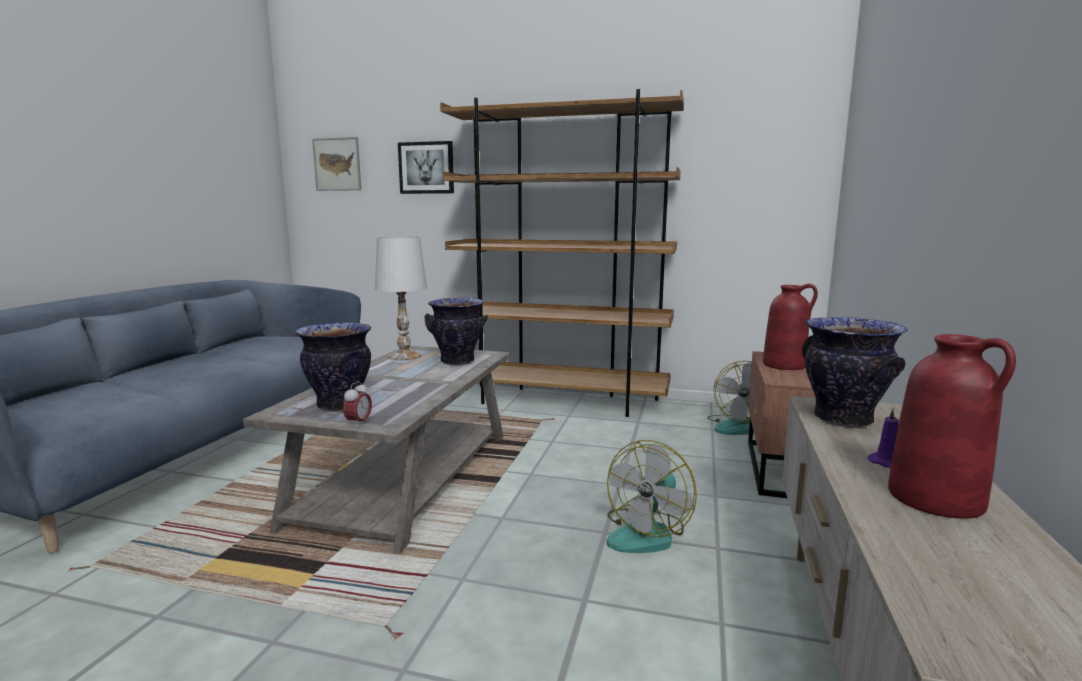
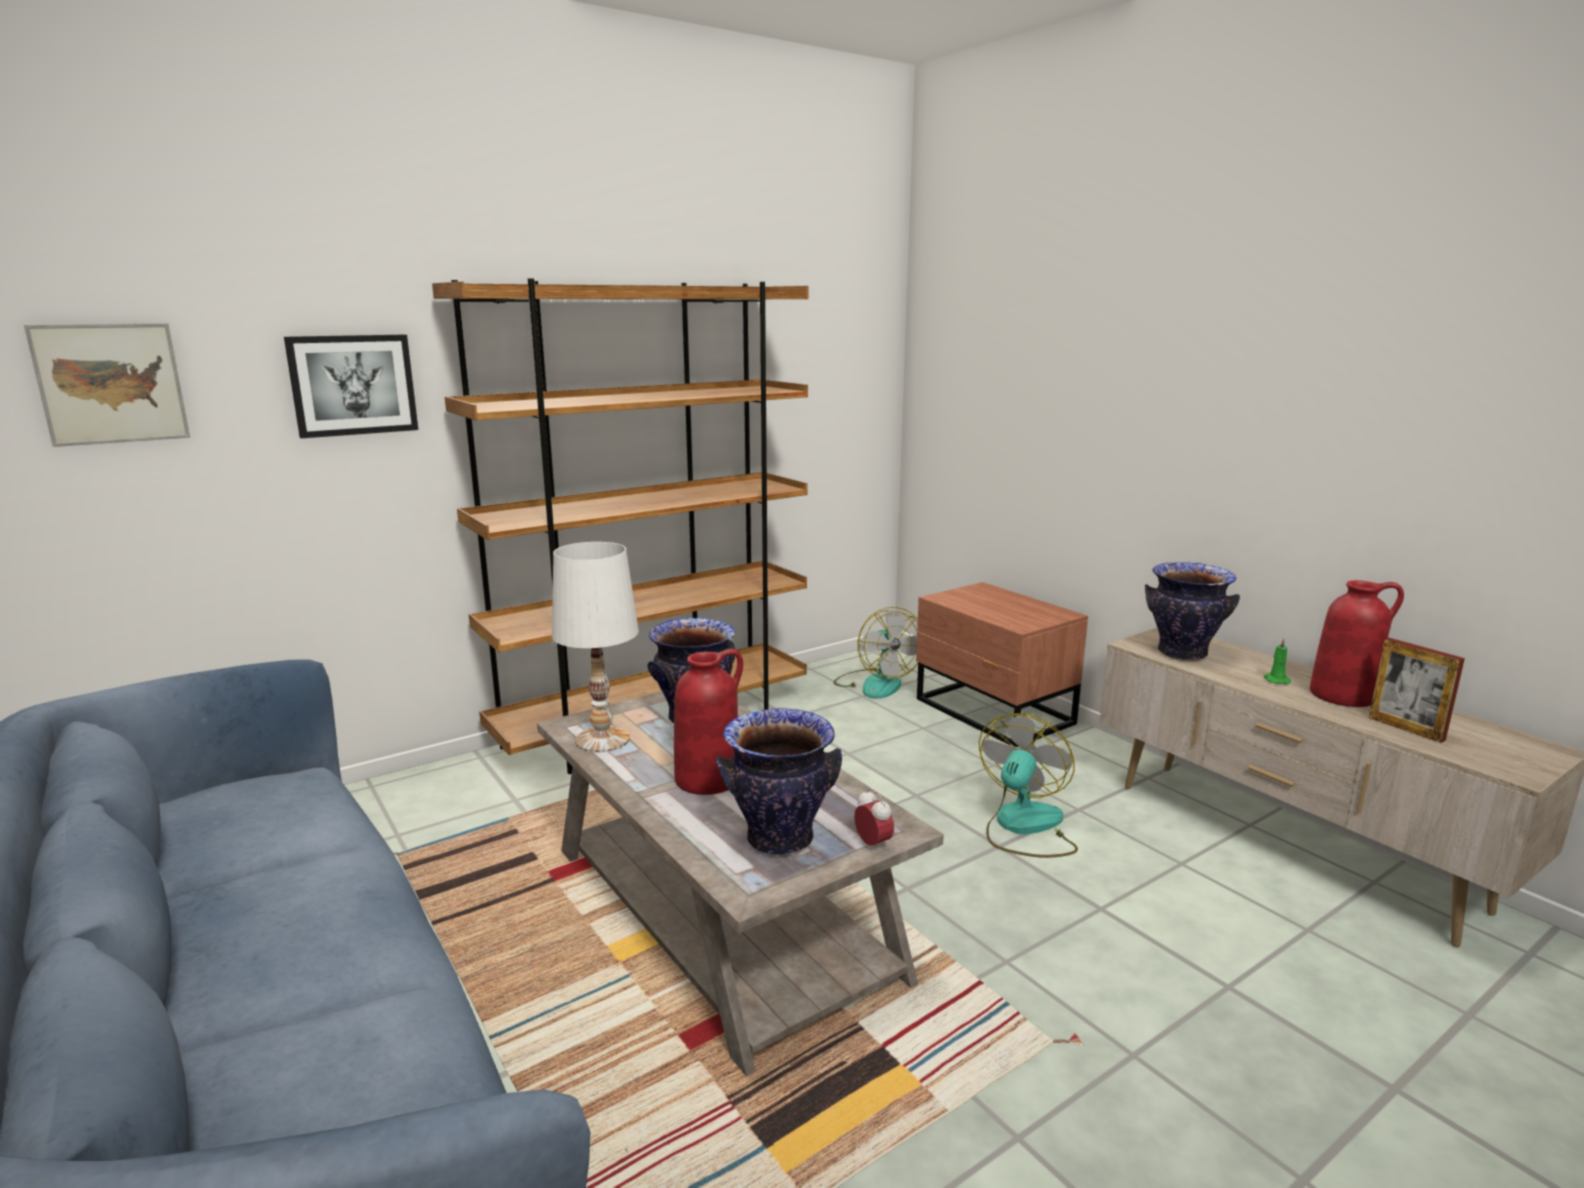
camera: 50 degrees left, 5 degrees up
fan [606,440,697,553] -> fan turned 135 degrees counterclockwise [979,713,1078,858]
red vase [763,284,818,370] -> red vase moved to [674,649,743,795]
purple candle [867,407,899,468] -> green candle [1264,638,1291,684]
none -> picture frame [1368,638,1465,743]

